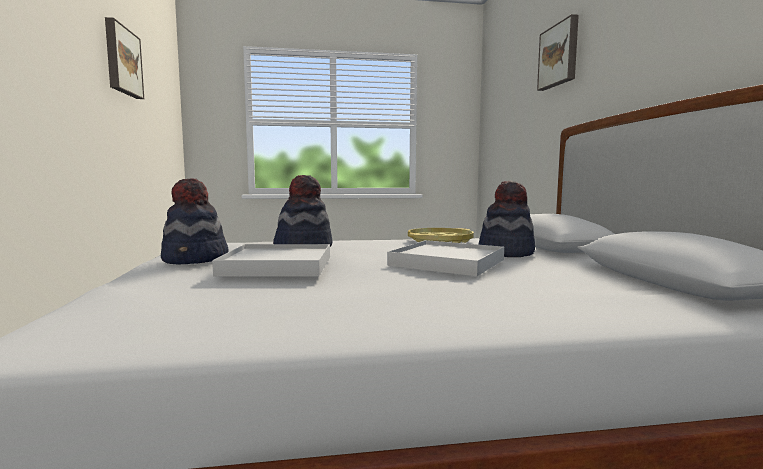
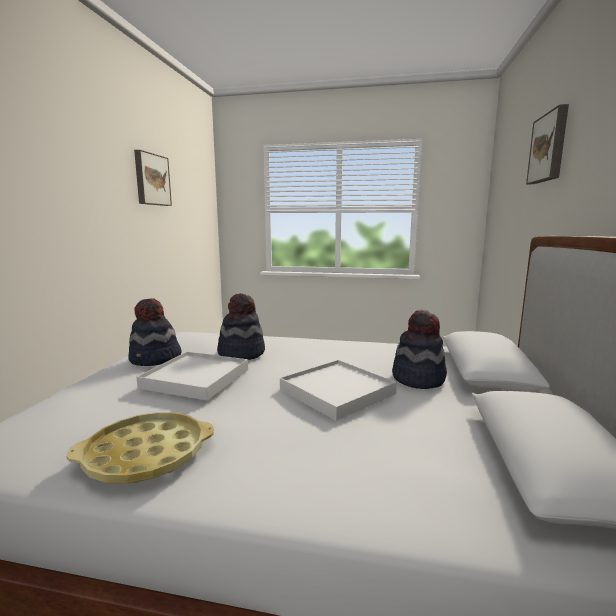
camera: 20 degrees right, 5 degrees up
yellow tray [408,228,474,243] -> yellow tray moved to [66,412,214,483]

